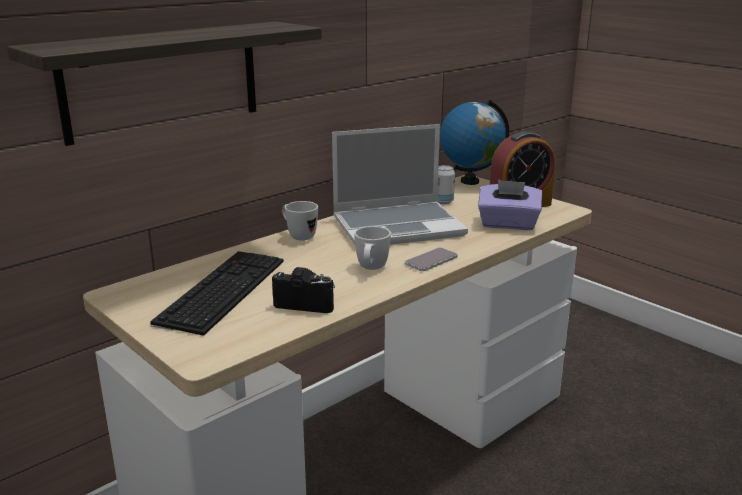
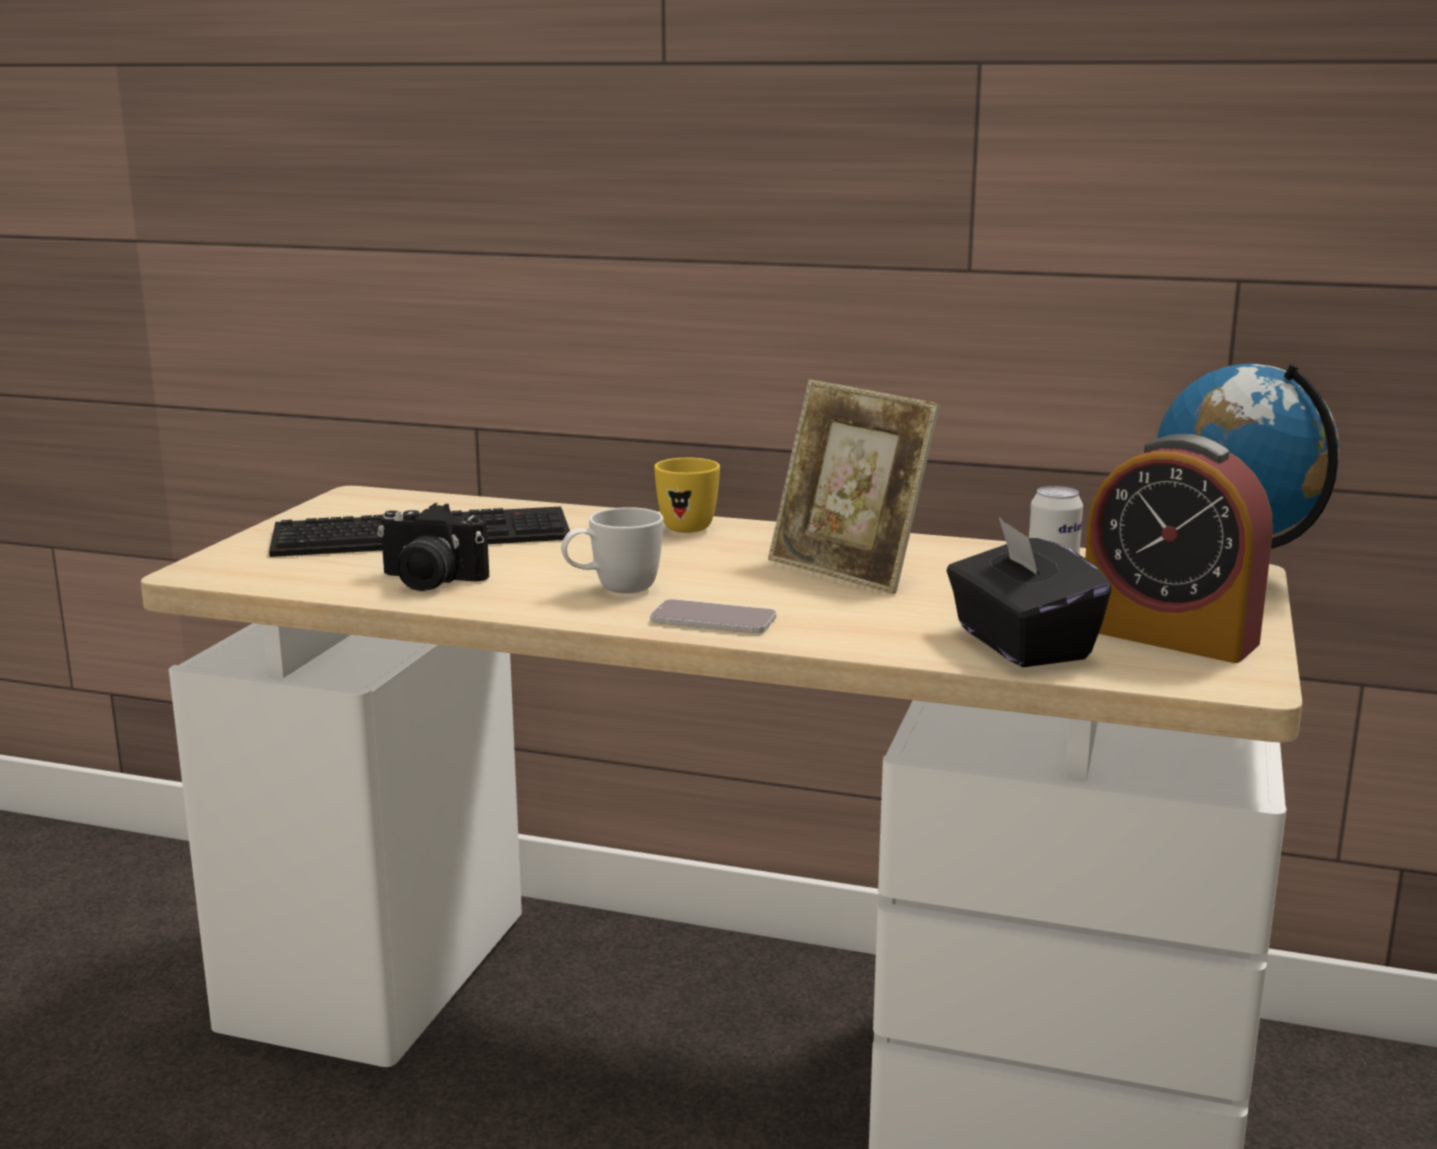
camera: 60 degrees right, 5 degrees down
shelf [7,22,322,146] -> none
camera [272,267,335,313] -> camera turned 120 degrees clockwise [378,503,489,591]
white mug [282,201,318,240] -> yellow mug [654,458,720,533]
laptop [332,124,468,245] -> picture frame [768,379,940,594]
purple tissue box [478,180,542,230] -> black tissue box [947,518,1111,667]

